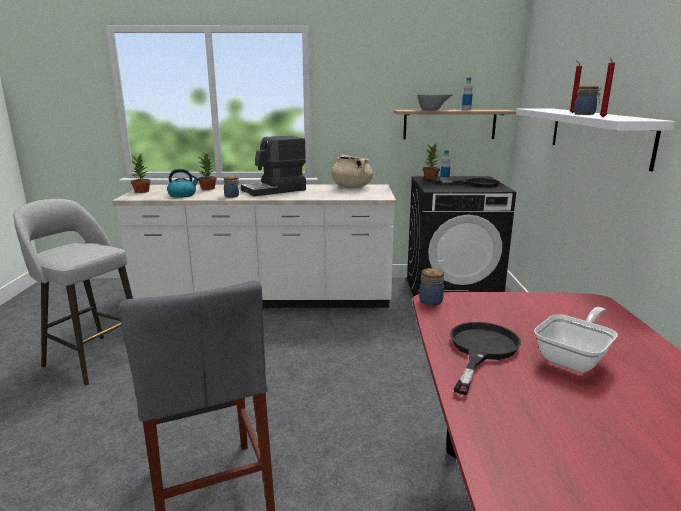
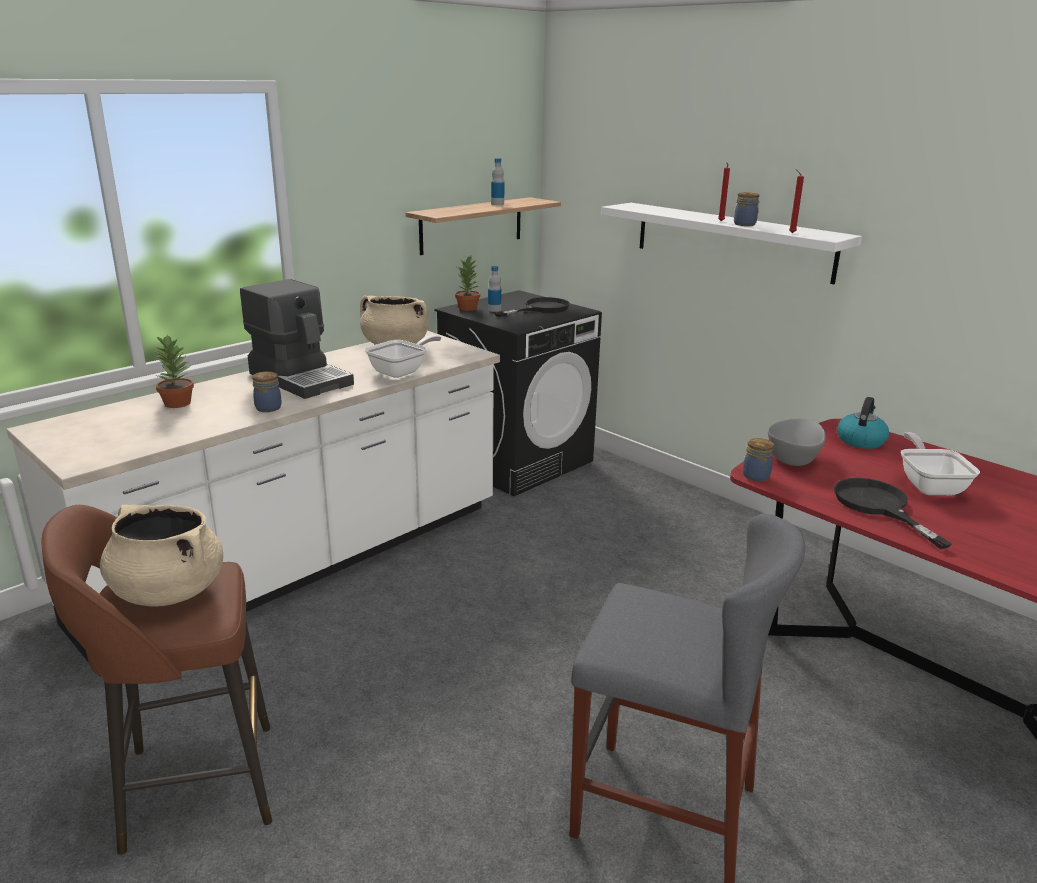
camera: 45 degrees left, 5 degrees up
grey stool [13,199,133,386] -> brown stool [42,505,272,855]
potted plant [131,154,151,193] -> none
kettle [167,169,200,198] -> kettle moved to [837,397,889,449]
coffee machine [241,136,306,196] -> coffee machine turned 60 degrees counterclockwise [240,279,354,399]
grey bowl [417,94,453,110] -> grey bowl moved to [768,418,826,466]
none -> beige cooking pot [100,505,223,607]
none -> frying pan [365,335,441,378]

